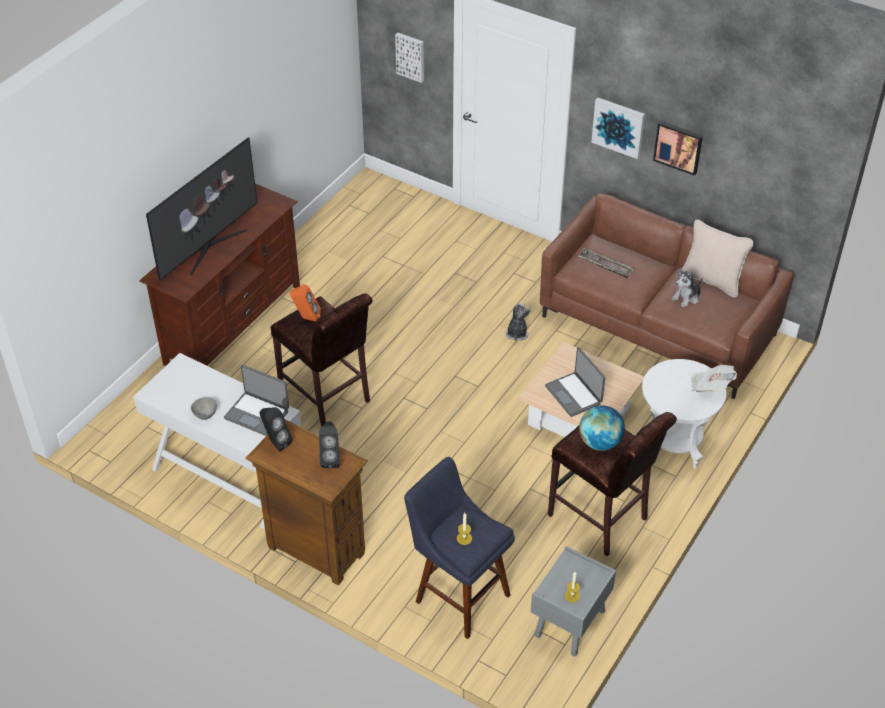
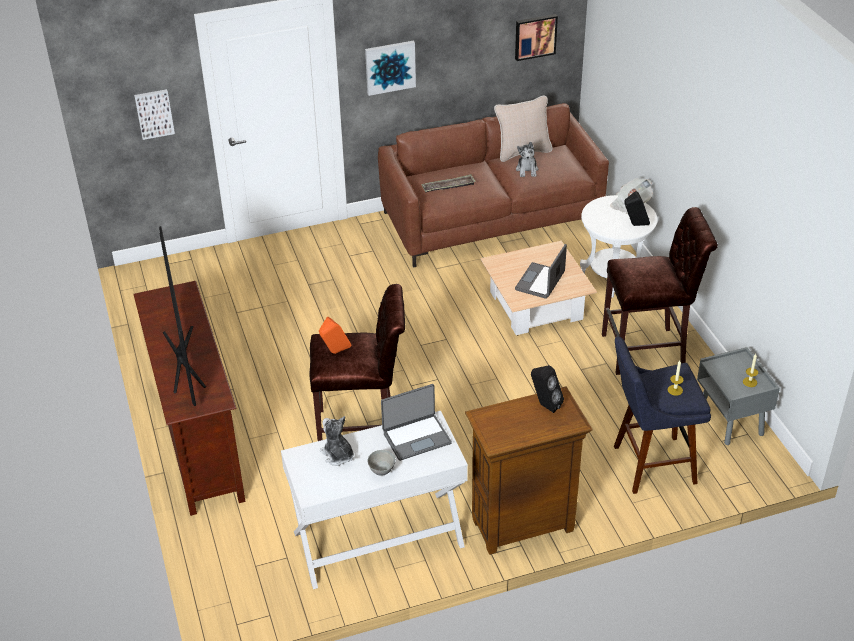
camera: 50 degrees left, 5 degrees down
black speaker [260,407,293,452] -> black speaker moved to [624,191,650,226]
plush toy [506,303,531,341] -> plush toy moved to [320,416,354,466]
laptop [545,347,605,417] -> laptop turned 105 degrees clockwise [515,244,567,299]
globe [579,405,625,451] -> none
picture [653,121,703,176] -> picture moved to [515,14,558,61]

